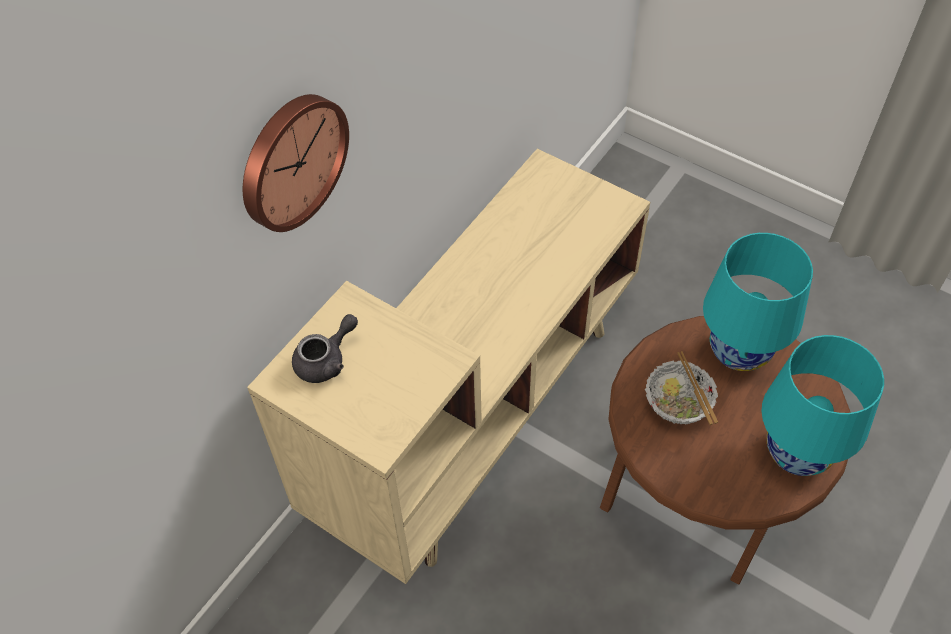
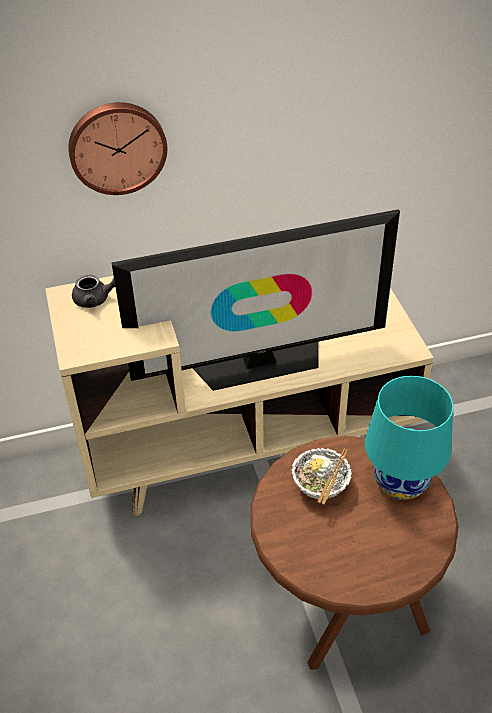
camera: 40 degrees right, 10 degrees down
turquoise table lamp [761,335,884,476] -> none
none -> television [111,209,400,391]

